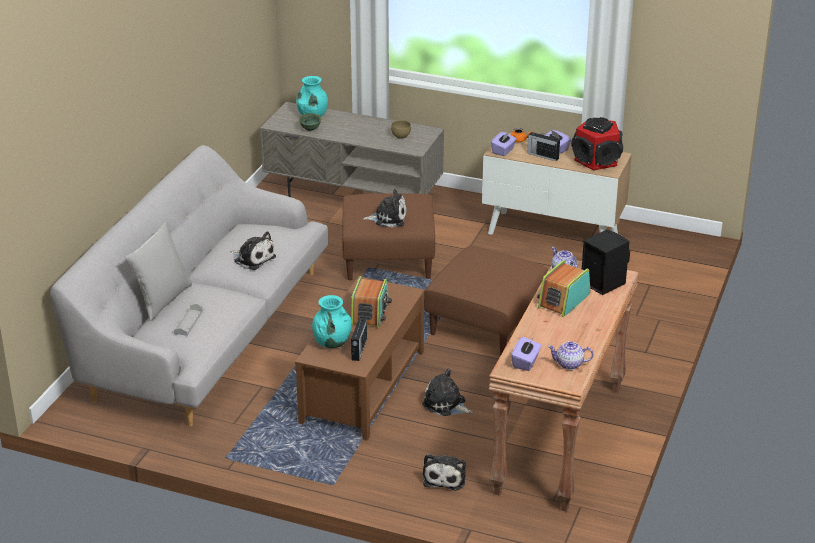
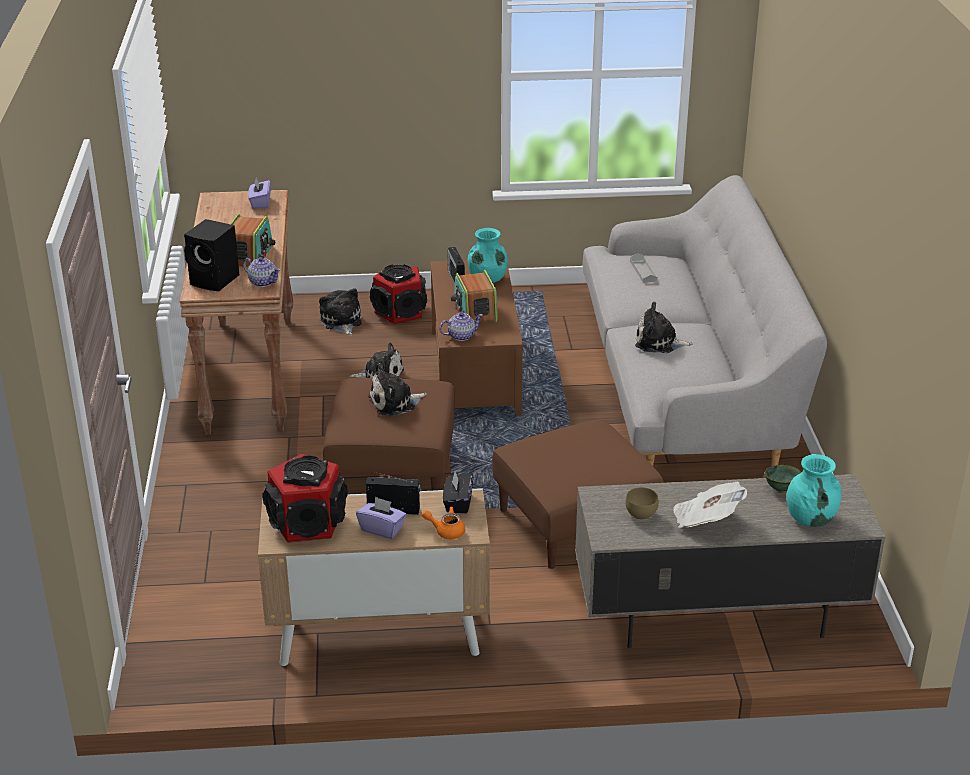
camera: 155 degrees right, 0 degrees up
grey pillow [126,223,192,321] -> none
plush toy [363,189,407,227] -> plush toy moved to [368,363,427,416]
purple tissue box [491,131,517,156] -> black tissue box [443,472,473,513]
teapot [548,341,593,370] -> teapot moved to [440,312,483,341]
none -> speaker [370,264,427,324]
none -> newspaper [673,482,747,528]

